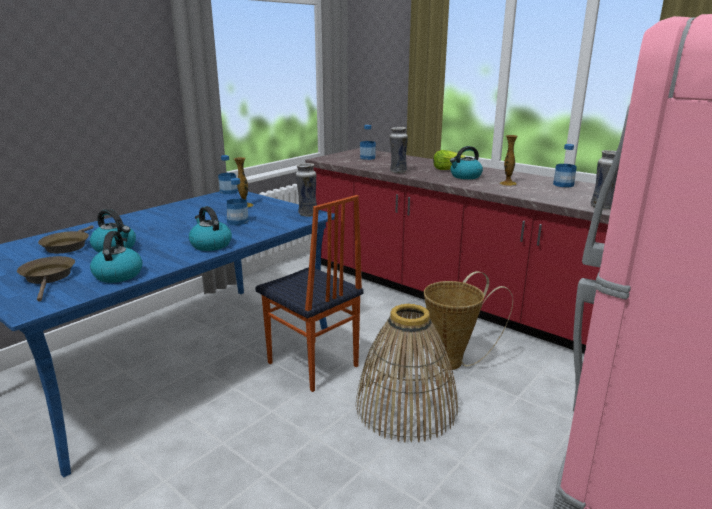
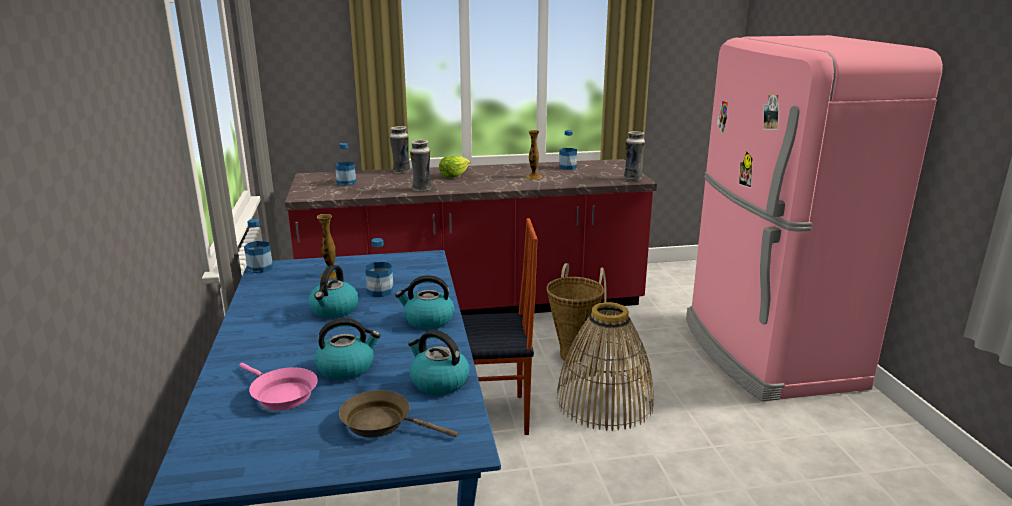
camera: 50 degrees left, 0 degrees up
brown frying pan [38,225,94,253] -> pink frying pan [240,363,318,410]
vase [296,163,317,217] -> vase moved to [390,126,410,174]
kettle [450,146,483,179] -> kettle moved to [308,265,359,318]

